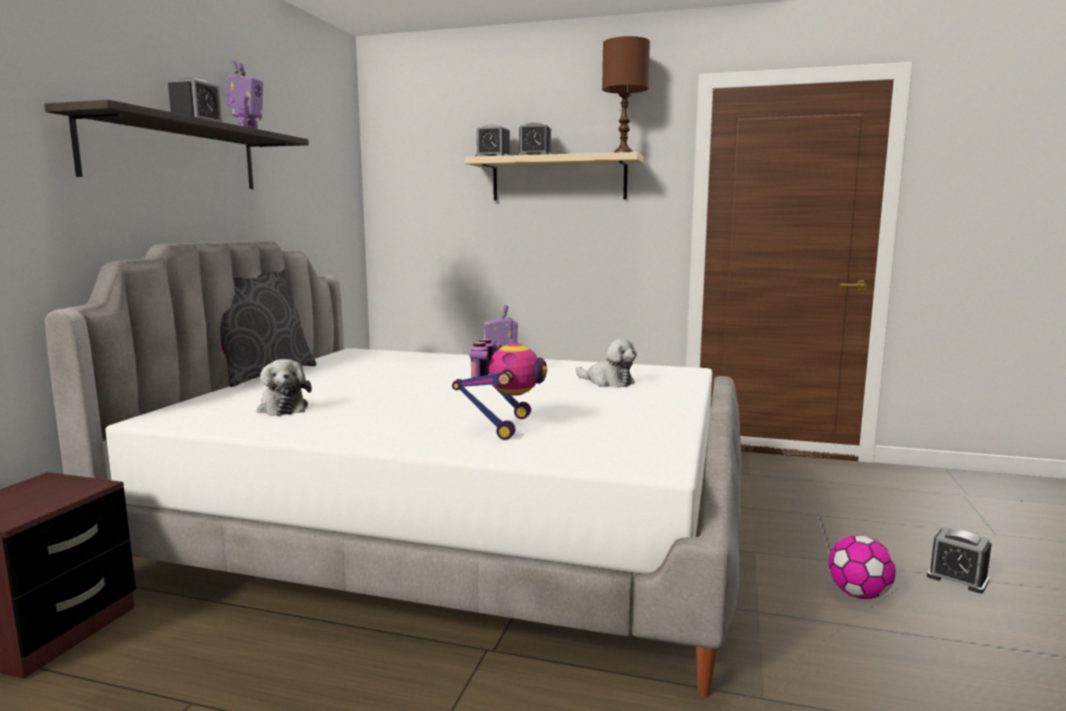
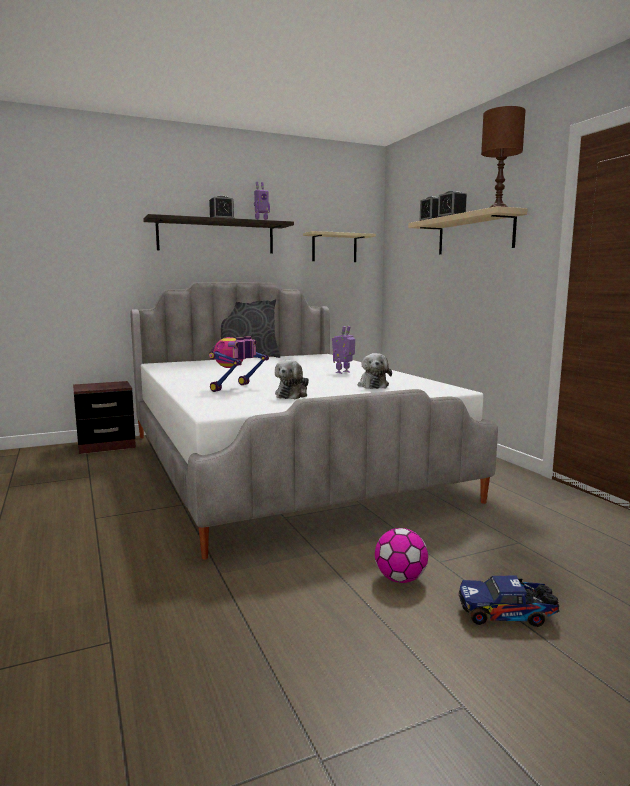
camera: 50 degrees right, 0 degrees up
plush toy [257,359,312,416] -> plush toy moved to [275,360,309,399]
toy robot [452,338,547,440] -> toy robot turned 150 degrees clockwise [209,337,269,392]
alarm clock [927,527,992,593] -> toy truck [459,575,559,627]
none -> beige shelf [303,231,376,262]

